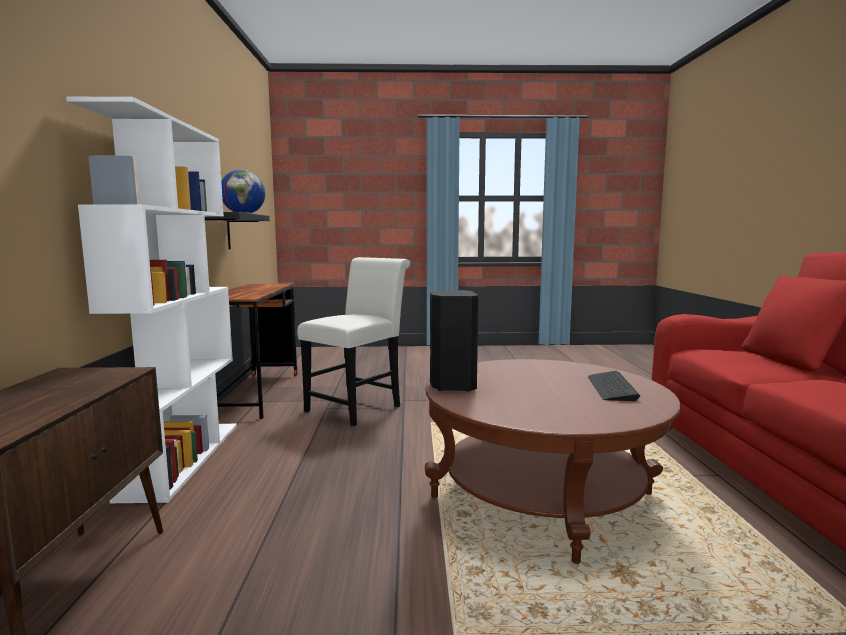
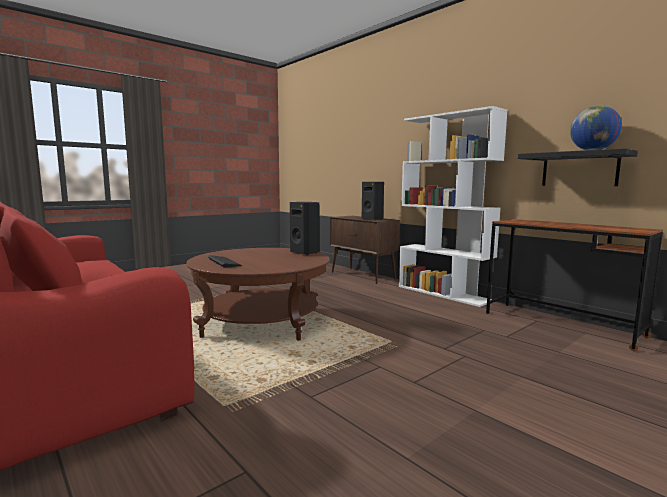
camera: 140 degrees right, 0 degrees up
white chair [297,257,410,426] -> none
none -> black speaker [362,182,384,220]

